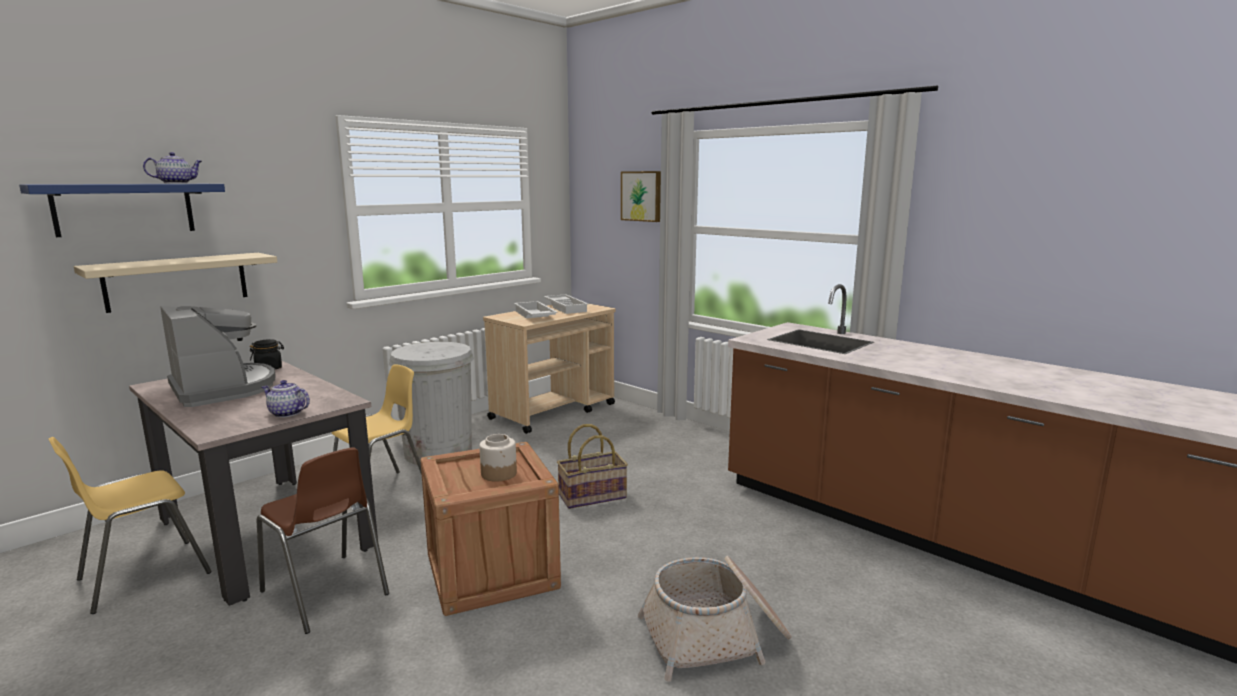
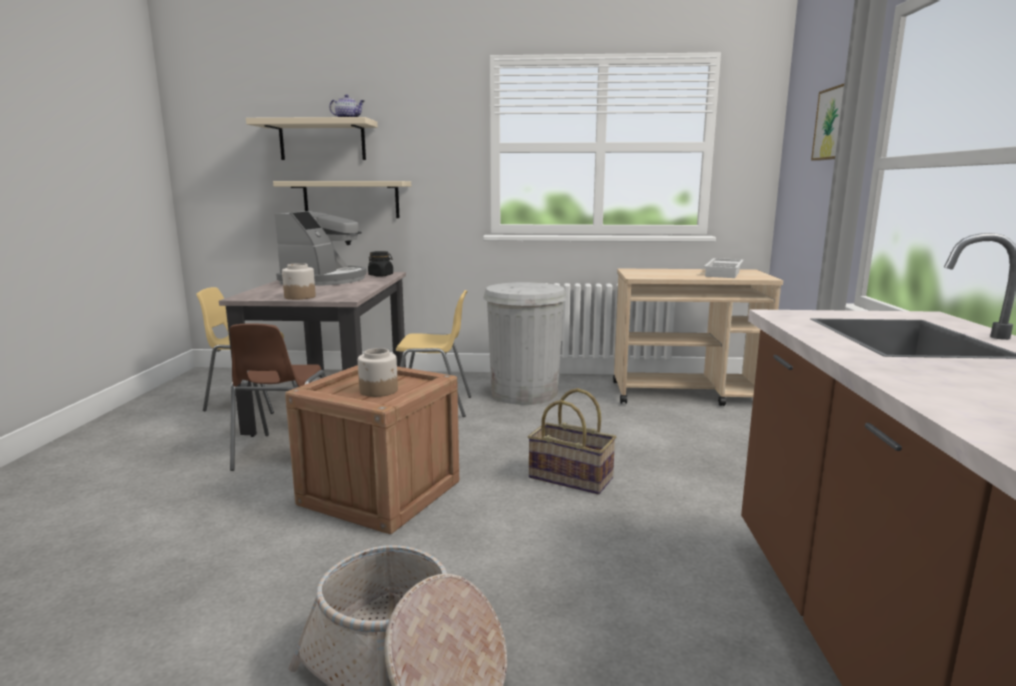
camera: 50 degrees right, 0 degrees up
blue shelf [19,184,225,237] -> beige shelf [246,117,378,160]
teapot [262,380,310,417] -> jar [282,263,316,300]
white tray [514,301,558,318] -> none

